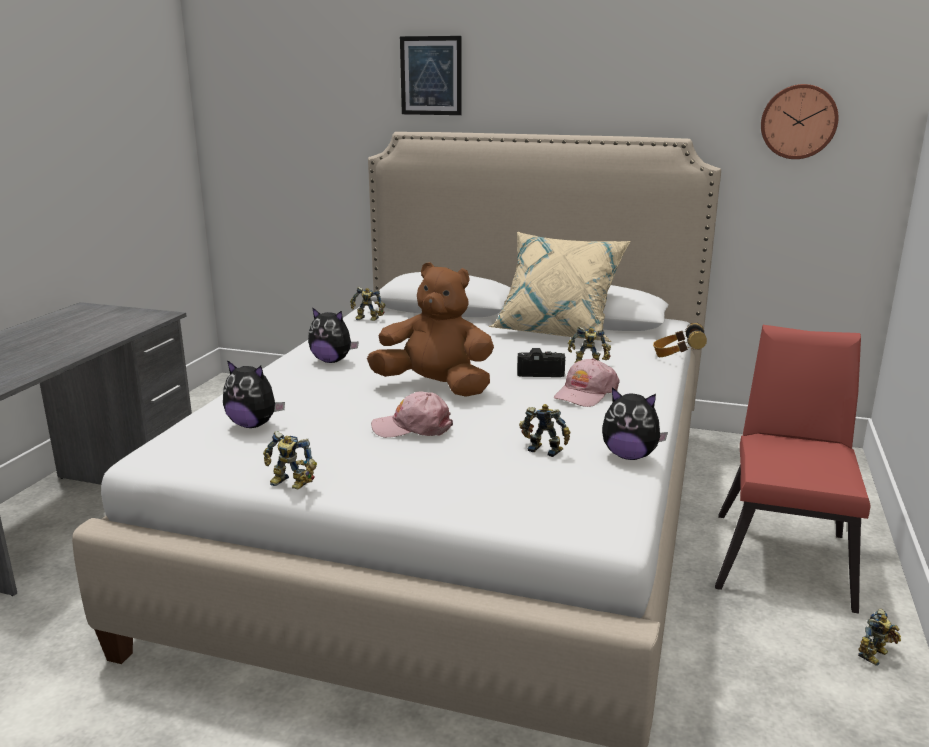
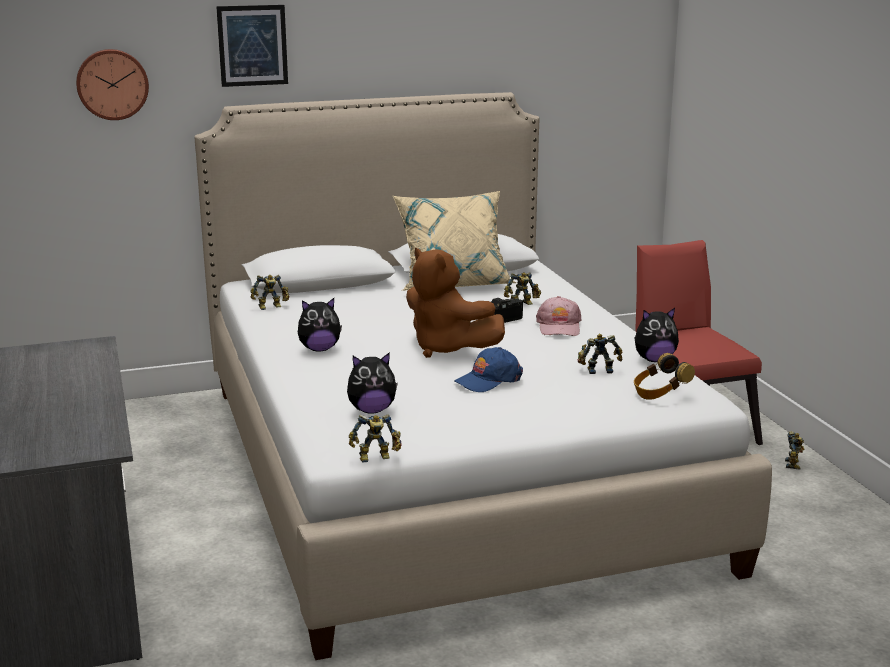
camera: 35 degrees left, 0 degrees up
toy robot [263,431,317,489] -> toy robot moved to [349,414,402,462]
brown plush toy [367,262,494,397] -> brown plush toy turned 120 degrees counterclockwise [406,248,505,358]
pink cap [371,392,453,438] -> blue cap [455,347,523,392]
headphones [653,323,707,357] -> headphones moved to [634,353,695,400]
wall clock [761,84,839,159] -> wall clock moved to [76,49,149,120]

